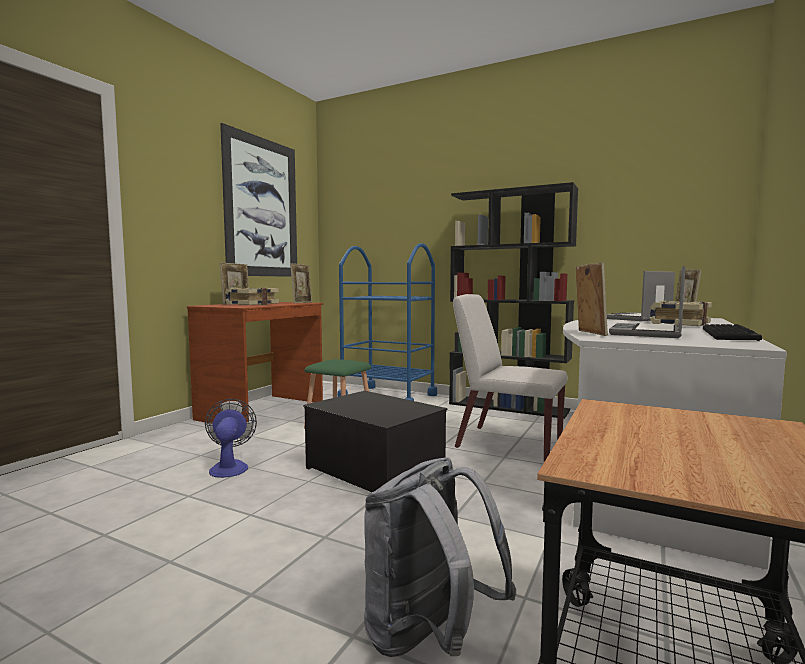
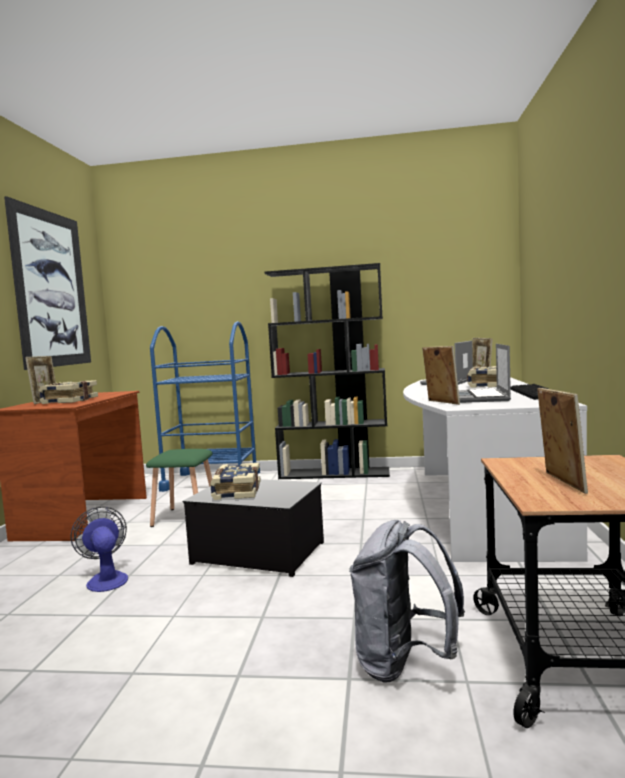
camera: 20 degrees left, 0 degrees up
picture frame [290,263,312,304] -> picture frame moved to [537,388,588,494]
white chair [453,294,568,462] -> none
none -> book [210,463,261,500]

